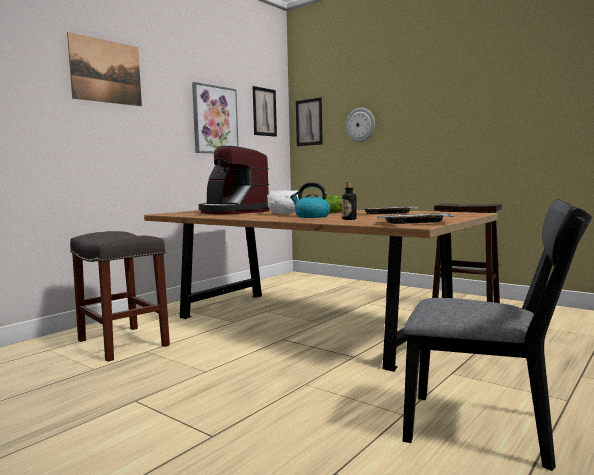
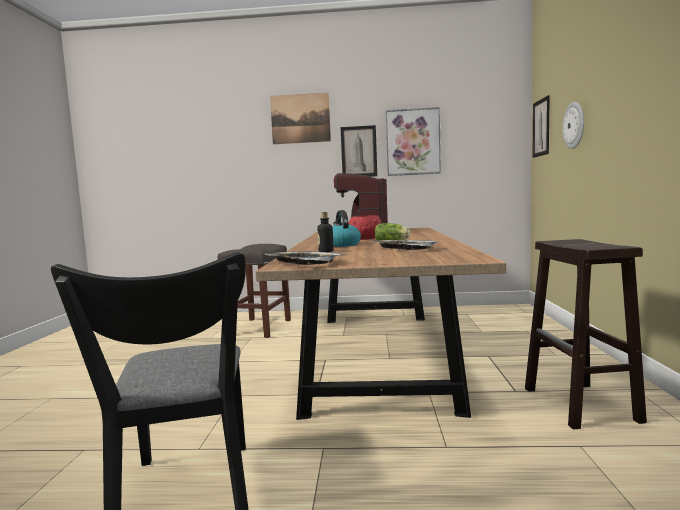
camera: 55 degrees right, 0 degrees up
picture [253,86,277,137] -> picture moved to [341,125,377,177]
white bowl [267,190,299,214] -> red bowl [348,215,382,240]

